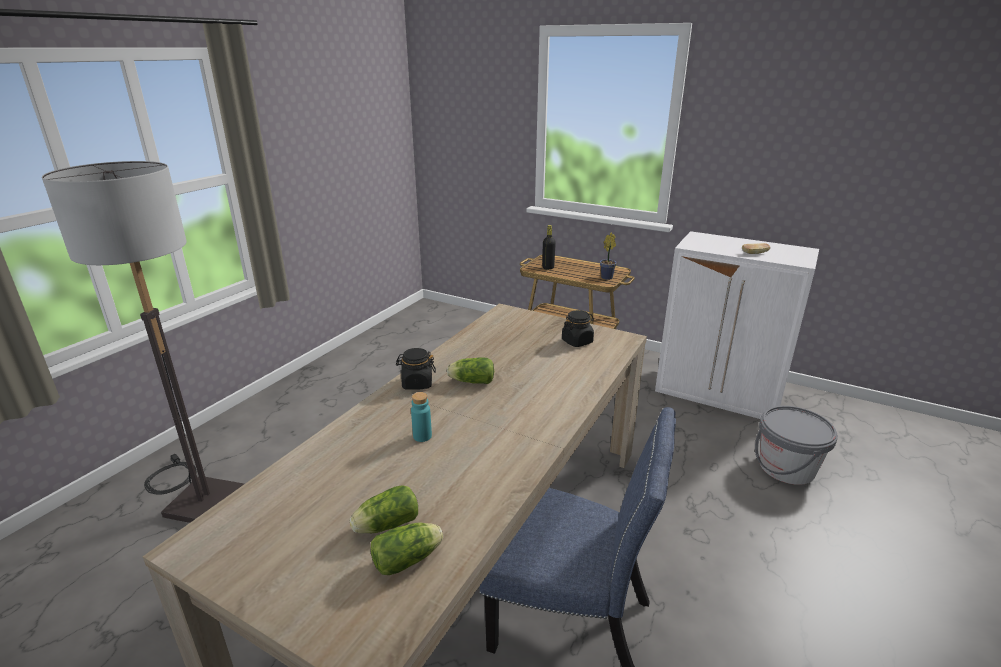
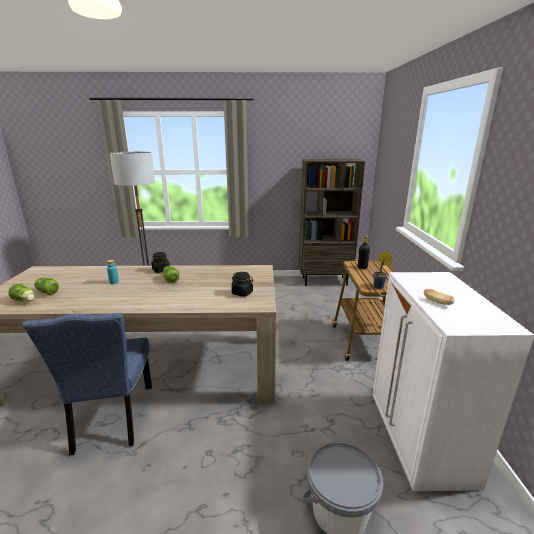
camera: 60 degrees right, 5 degrees down
none -> brown bookcase [299,159,365,286]

